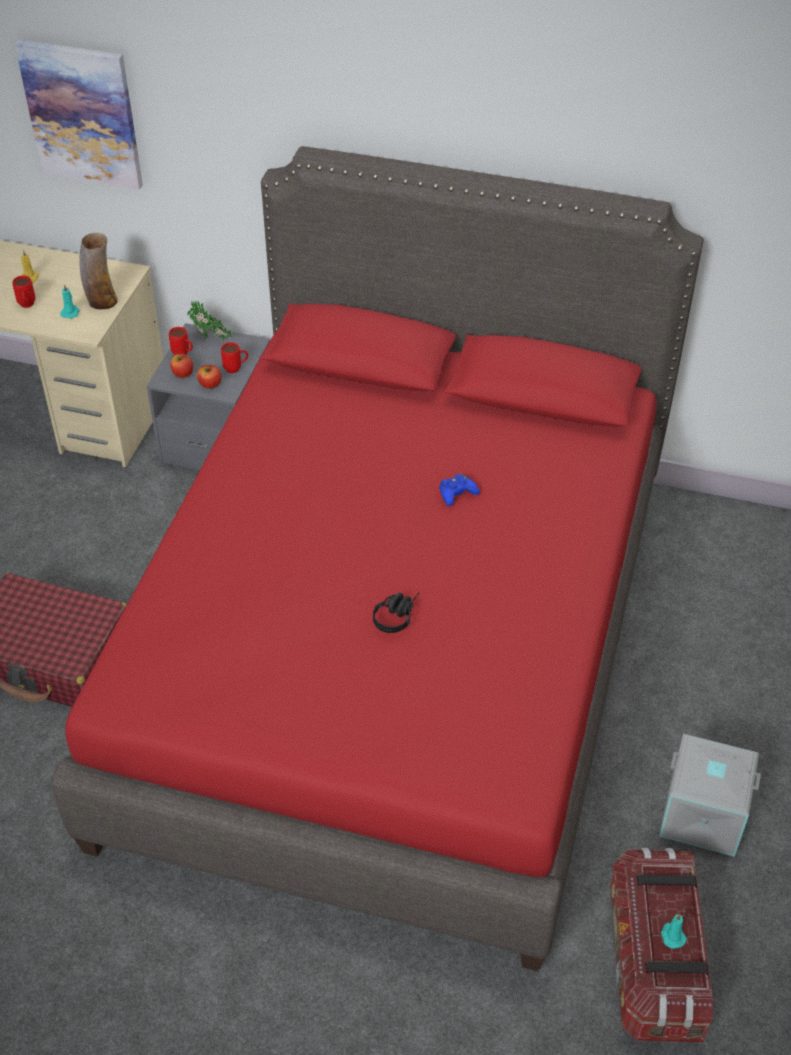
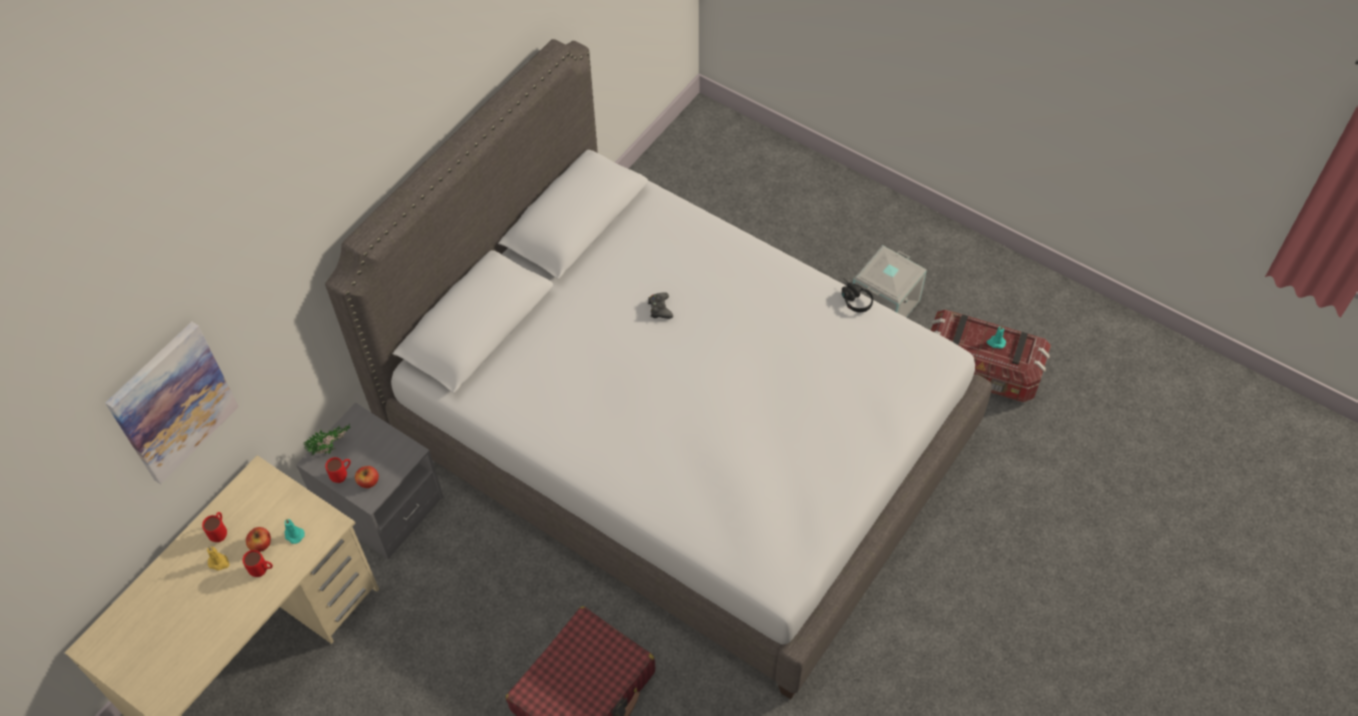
camera: 70 degrees left, 10 degrees up
red bed [51,146,704,971] -> grey bed [325,39,992,699]
vase [79,233,118,309] -> none
apple [197,365,222,389] -> apple moved to [246,527,271,552]
red mug [221,342,248,373] -> red mug moved to [202,512,227,542]
black headphones [373,592,420,633] -> black headphones moved to [842,278,873,312]
blue game controller [439,474,480,506] -> black game controller [648,292,673,319]

